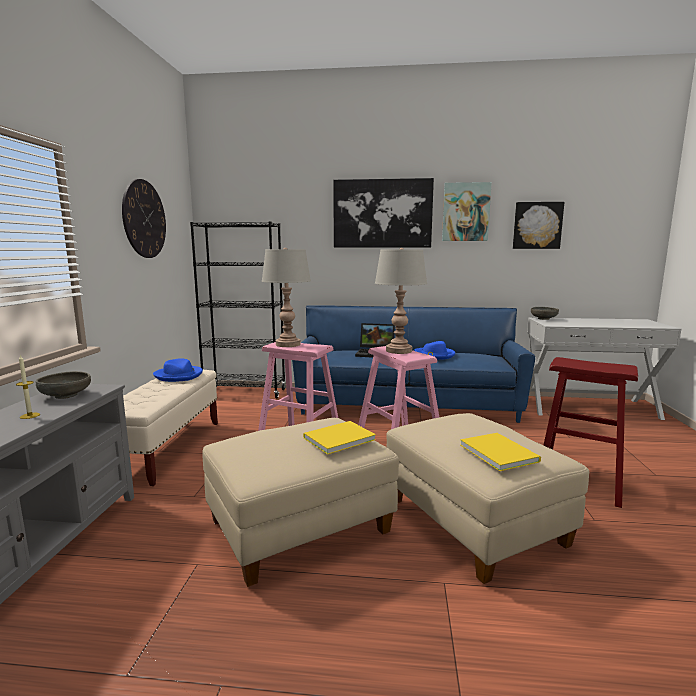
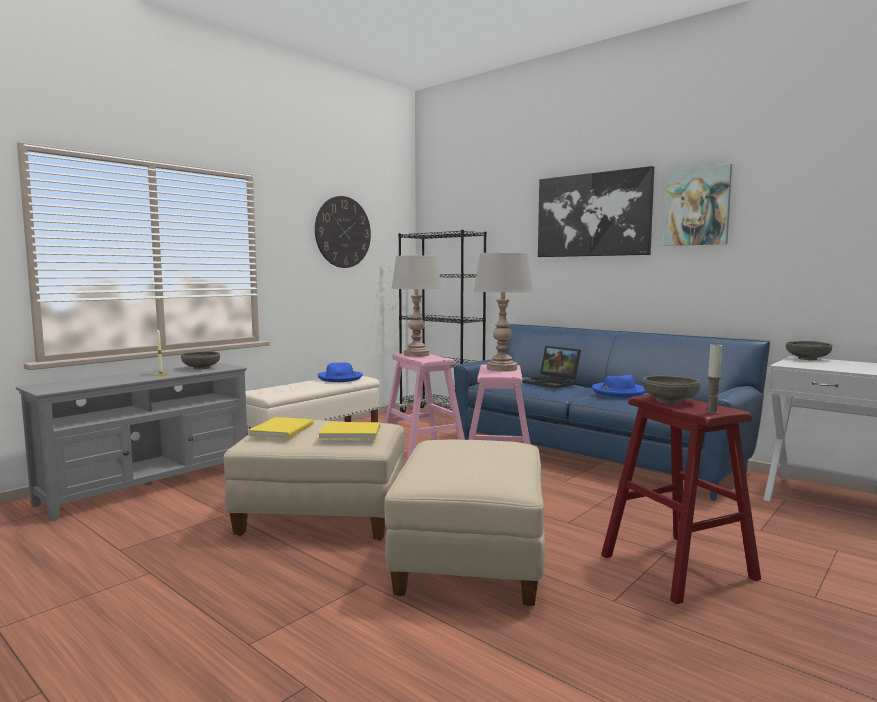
camera: 35 degrees right, 5 degrees down
yellow book [460,433,541,471] -> yellow book moved to [248,417,314,438]
picture [513,202,564,249] -> none
none -> grey bowl [643,376,700,403]
none -> candle [706,343,722,414]

